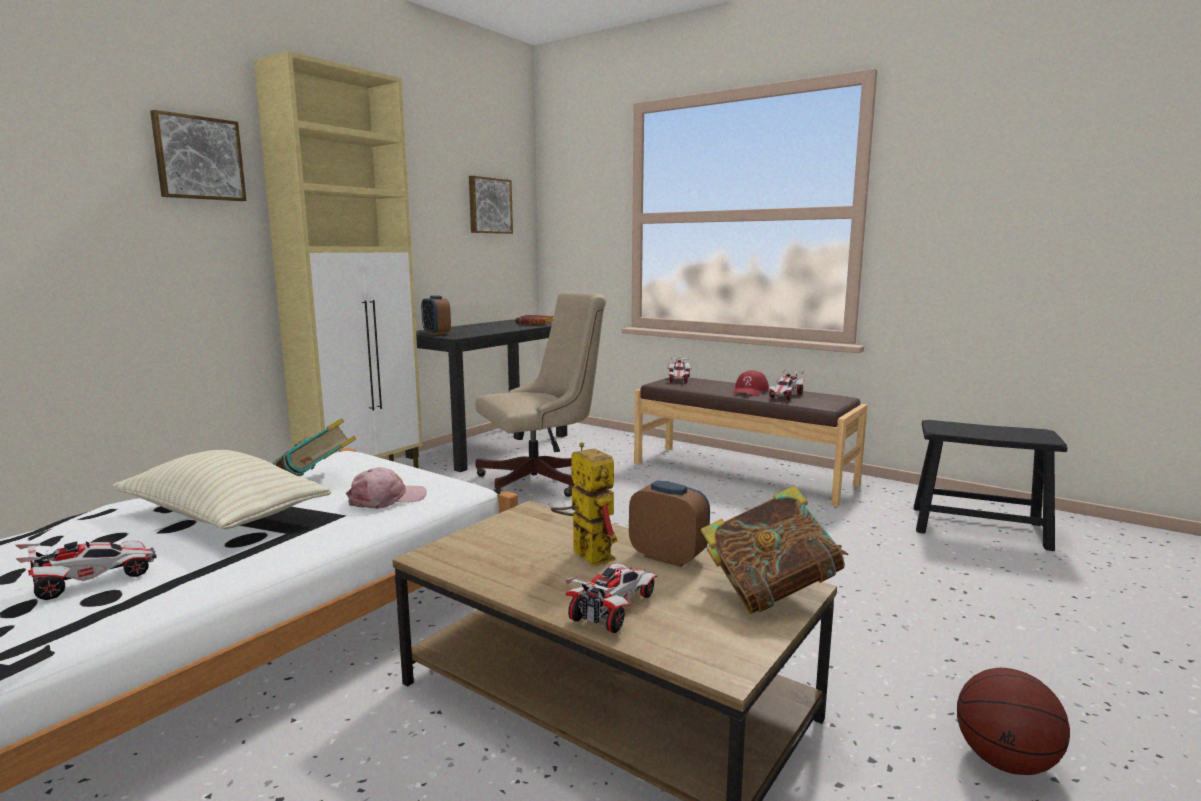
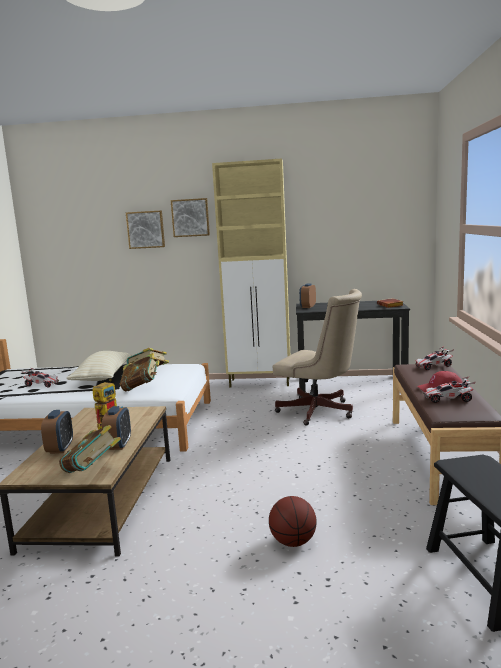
camera: 60 degrees right, 0 degrees up
pink cap [346,467,427,509] -> book [120,353,160,392]
picture [469,176,513,234] -> picture moved to [126,210,165,249]
toy car [565,563,657,633] -> alarm clock [41,410,73,454]
basketball [957,668,1070,775] -> basketball moved to [269,496,317,547]

